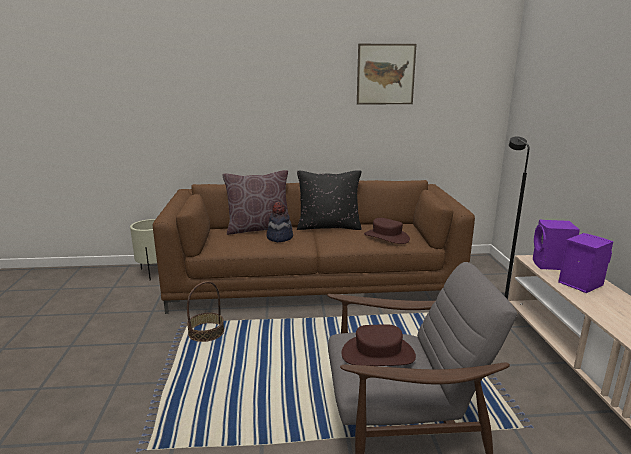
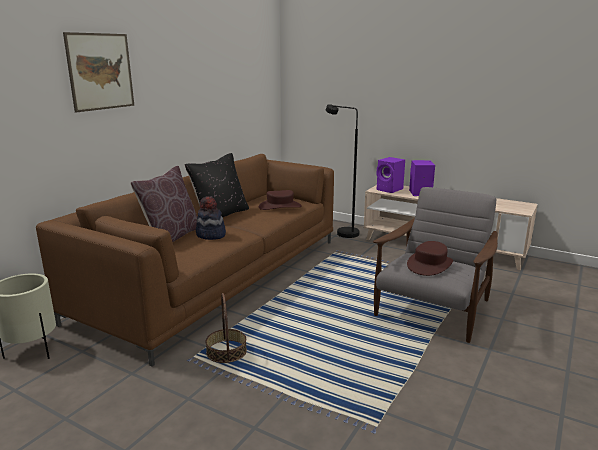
camera: 55 degrees left, 0 degrees up
picture [357,44,416,105] -> picture moved to [63,32,134,112]

